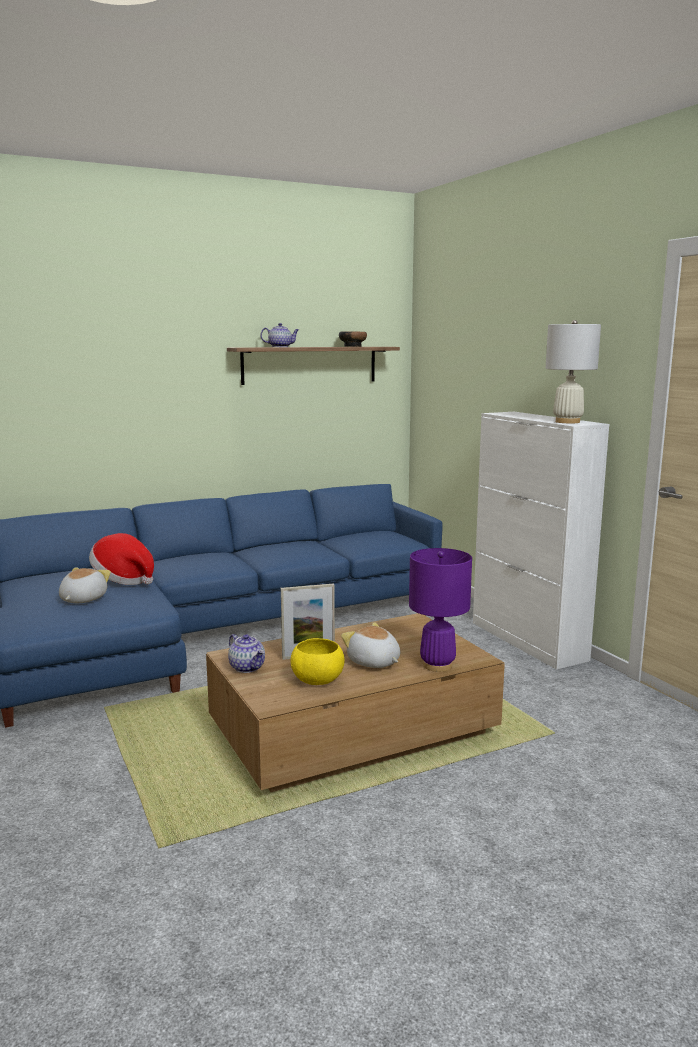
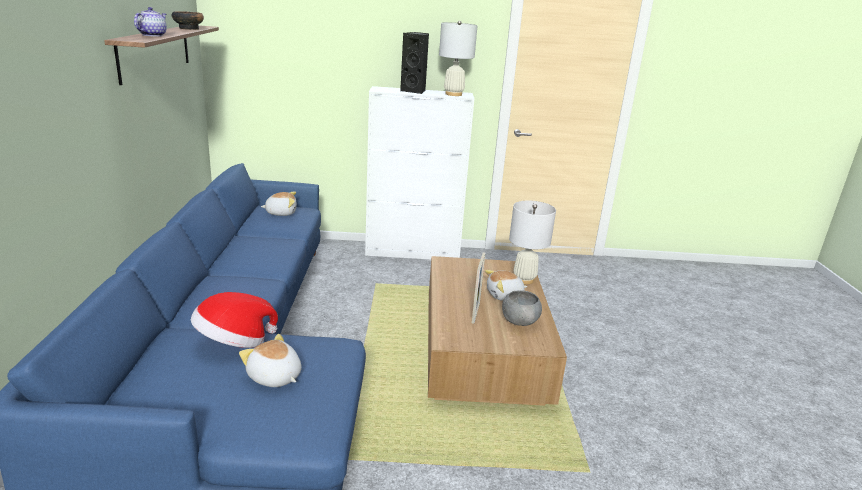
camera: 65 degrees left, 10 degrees up
teapot [228,634,265,673] -> none
yellow bowl [290,638,345,685] -> grey bowl [502,290,542,326]
purple table lamp [409,548,472,672] -> white table lamp [509,200,556,284]
none -> plush toy [261,192,297,216]
none -> black speaker [400,32,429,94]

